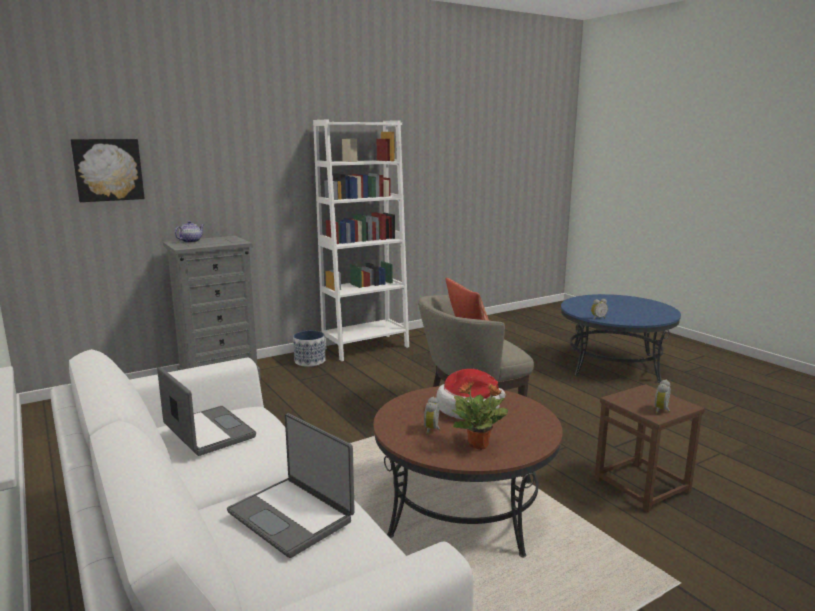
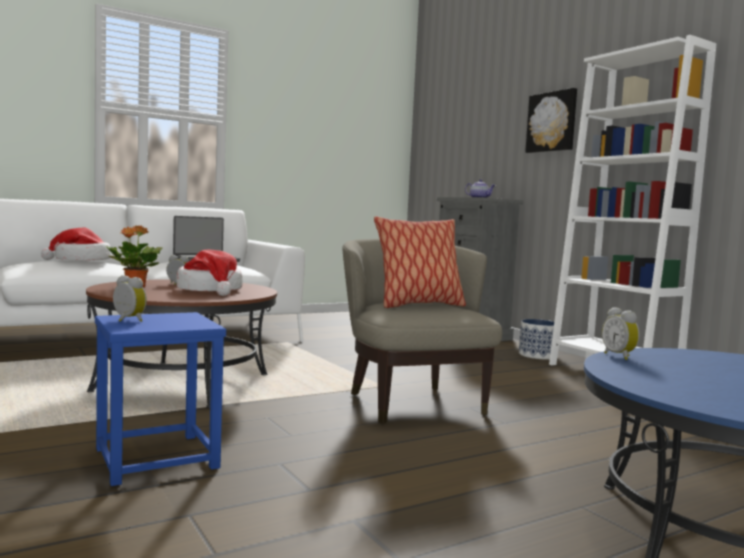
camera: 90 degrees right, 10 degrees down
picture [70,139,145,202] -> picture moved to [525,88,577,153]
laptop [227,413,355,558] -> hat [41,227,112,261]
brown stool [594,384,705,512] -> blue stool [95,312,226,486]

